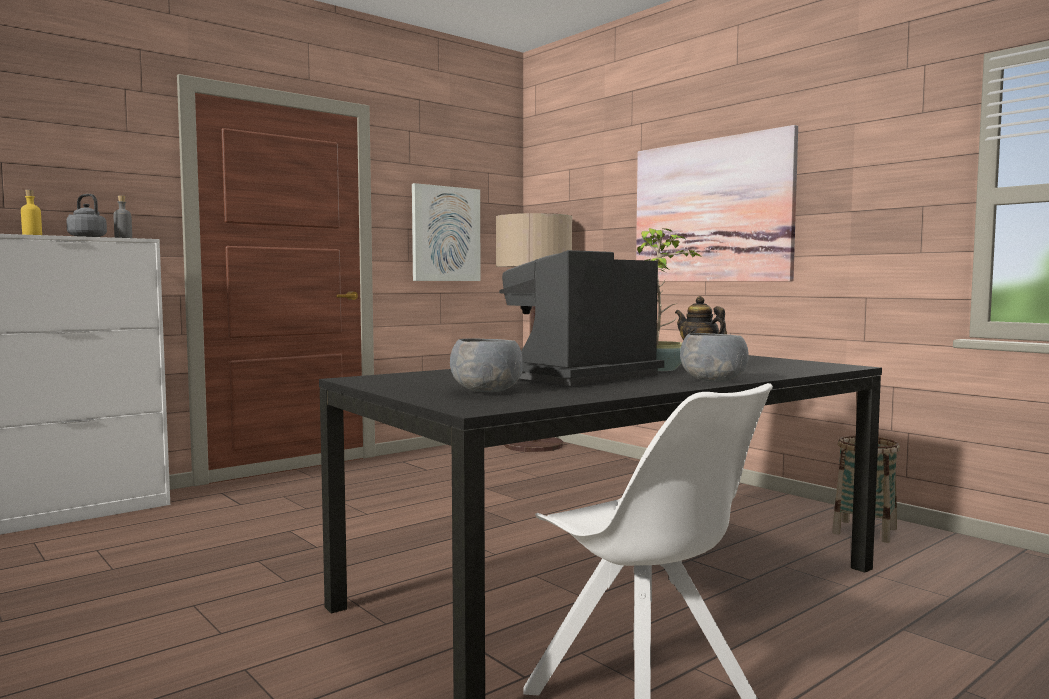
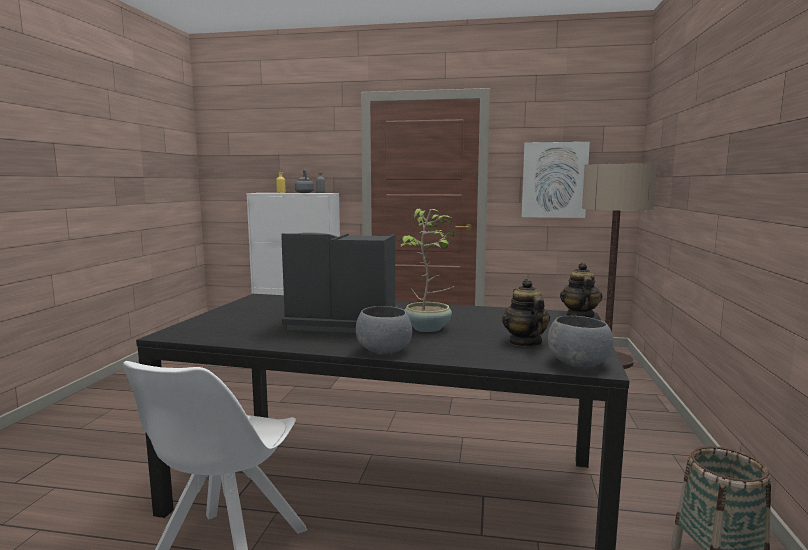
camera: 50 degrees right, 5 degrees up
grey bowl [450,338,523,392] -> grey bowl moved to [548,316,614,367]
picture [636,125,798,281] -> none
none -> teapot [502,279,550,347]

